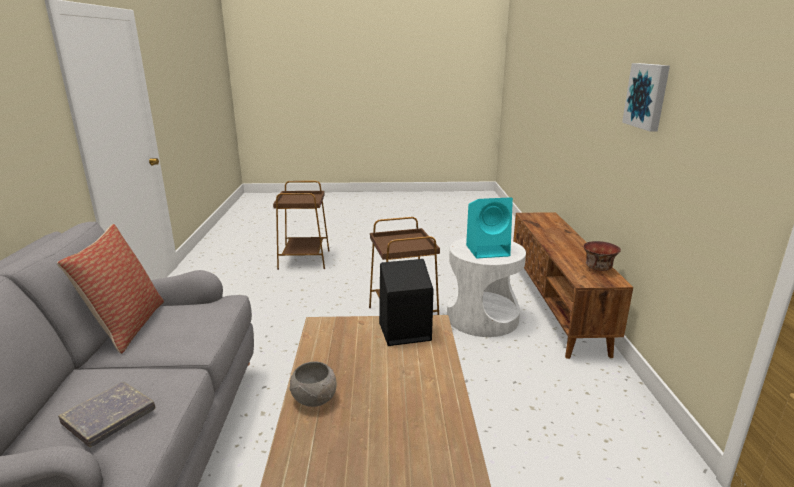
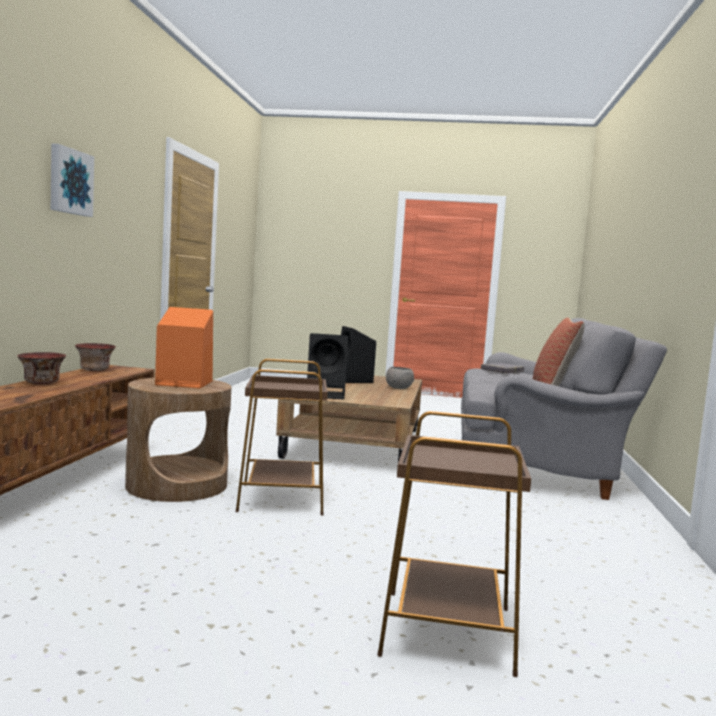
camera: 170 degrees left, 15 degrees down
white side table [447,237,526,337] -> brown side table [125,378,231,502]
turquoise speaker [466,197,513,258] -> orange speaker [155,307,213,388]
none -> bowl [17,352,66,385]
none -> black speaker [341,326,376,383]

